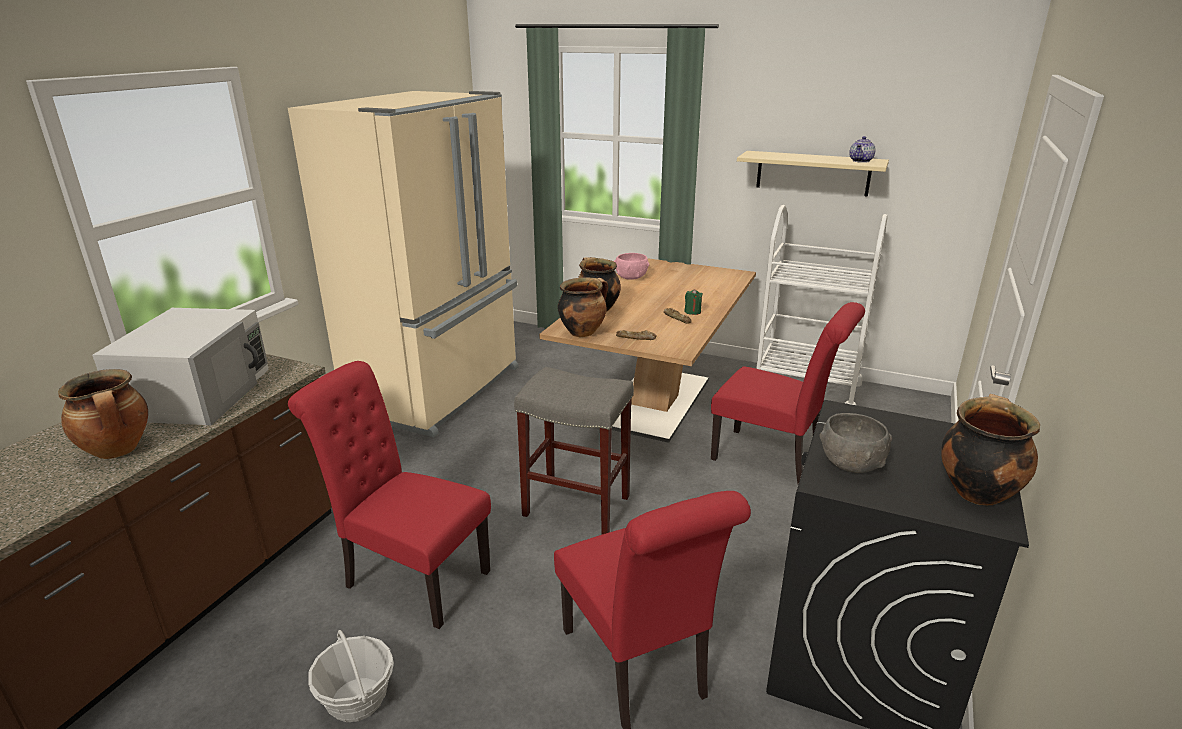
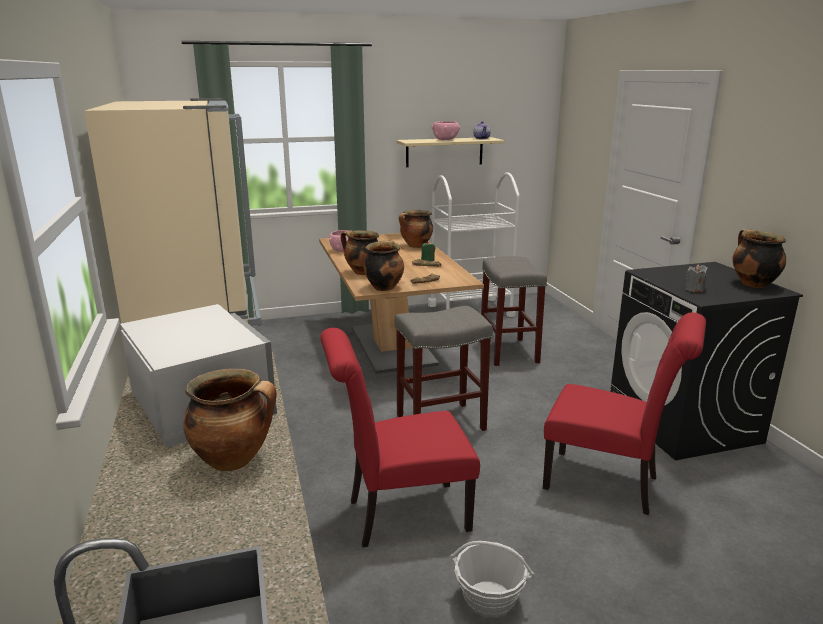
camera: 40 degrees left, 5 degrees down
red chair [711,302,865,484] -> grey stool [480,256,547,366]
grey bowl [819,413,892,473] -> grey candle [685,264,708,292]
none -> cooking pot [399,210,433,248]
none -> pink bowl [431,121,460,140]

